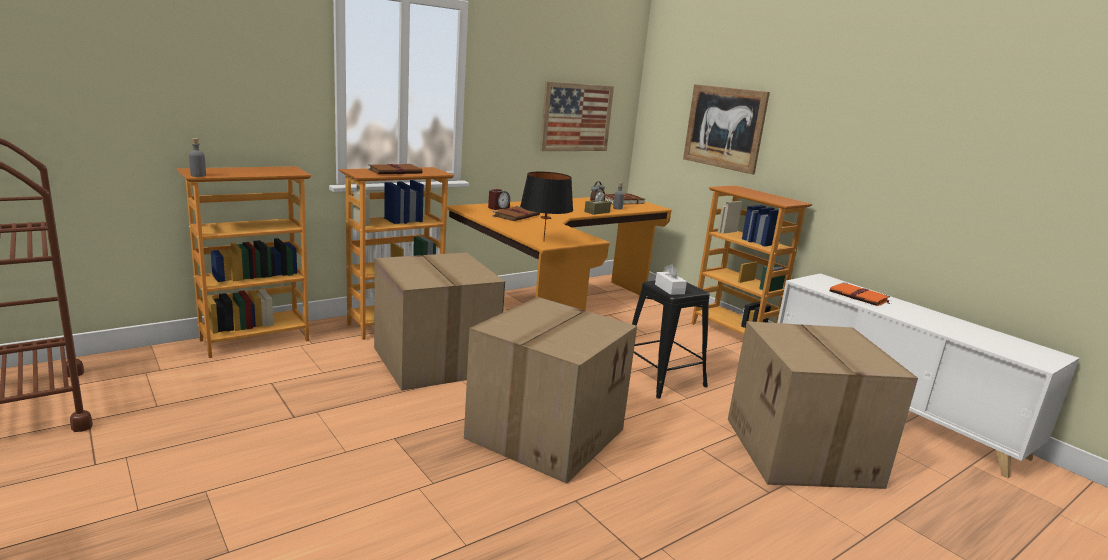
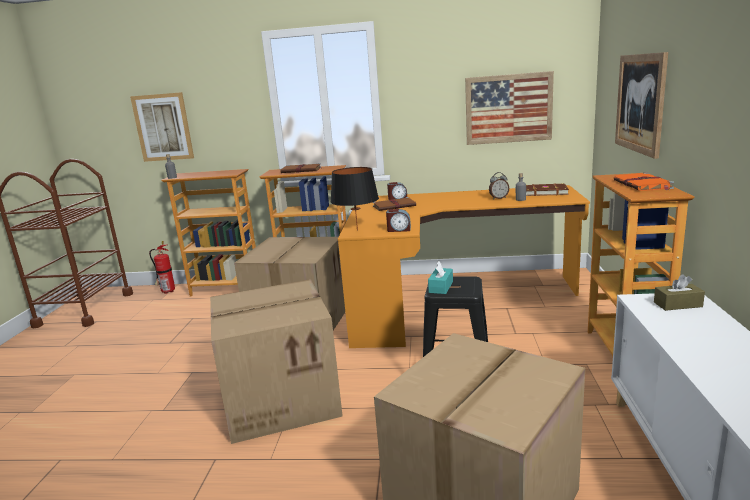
camera: 45 degrees right, 0 degrees up
brown tissue box [584,192,611,215] -> brown tissue box moved to [654,274,705,311]
white tissue box [655,264,687,295] -> turquoise tissue box [428,261,453,294]
orange book [830,282,891,306] -> orange book moved to [614,173,674,191]
none -> picture [130,92,194,162]
none -> fire extinguisher [149,241,175,294]
none -> alarm clock [386,209,411,232]

